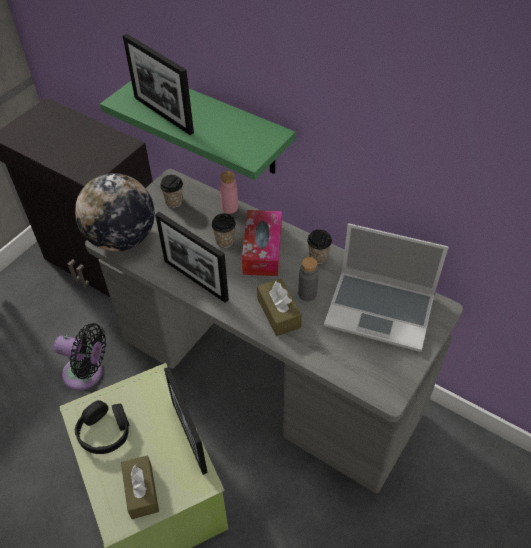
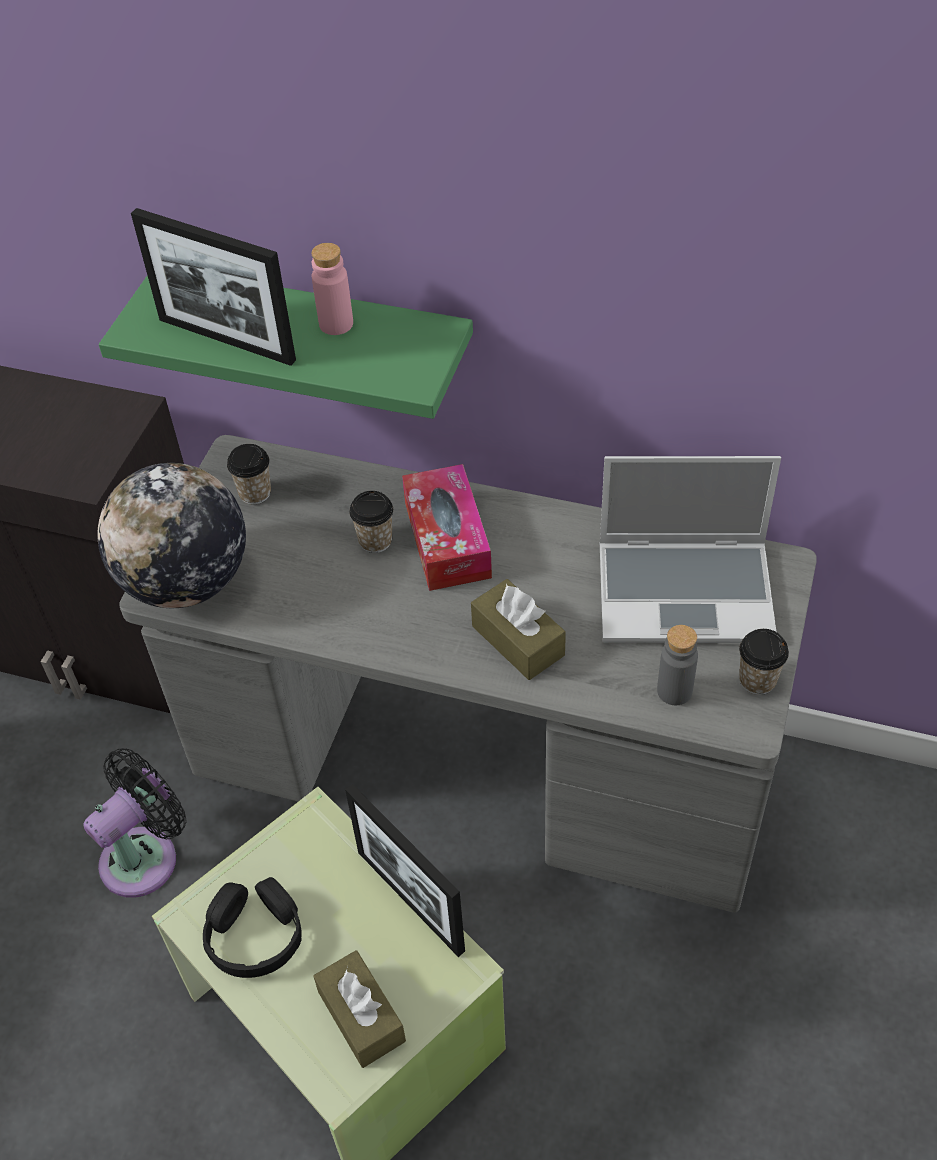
camera: 15 degrees left, 0 degrees up
black fan [54,323,106,390] -> black fan turned 45 degrees counterclockwise [83,748,187,898]
picture frame [155,212,229,303] -> none
pink bottle [220,171,238,214] -> pink bottle moved to [311,243,353,335]
grey bottle [298,257,319,301] -> grey bottle moved to [657,625,698,705]
cup [307,229,332,264] -> cup moved to [739,629,789,695]

